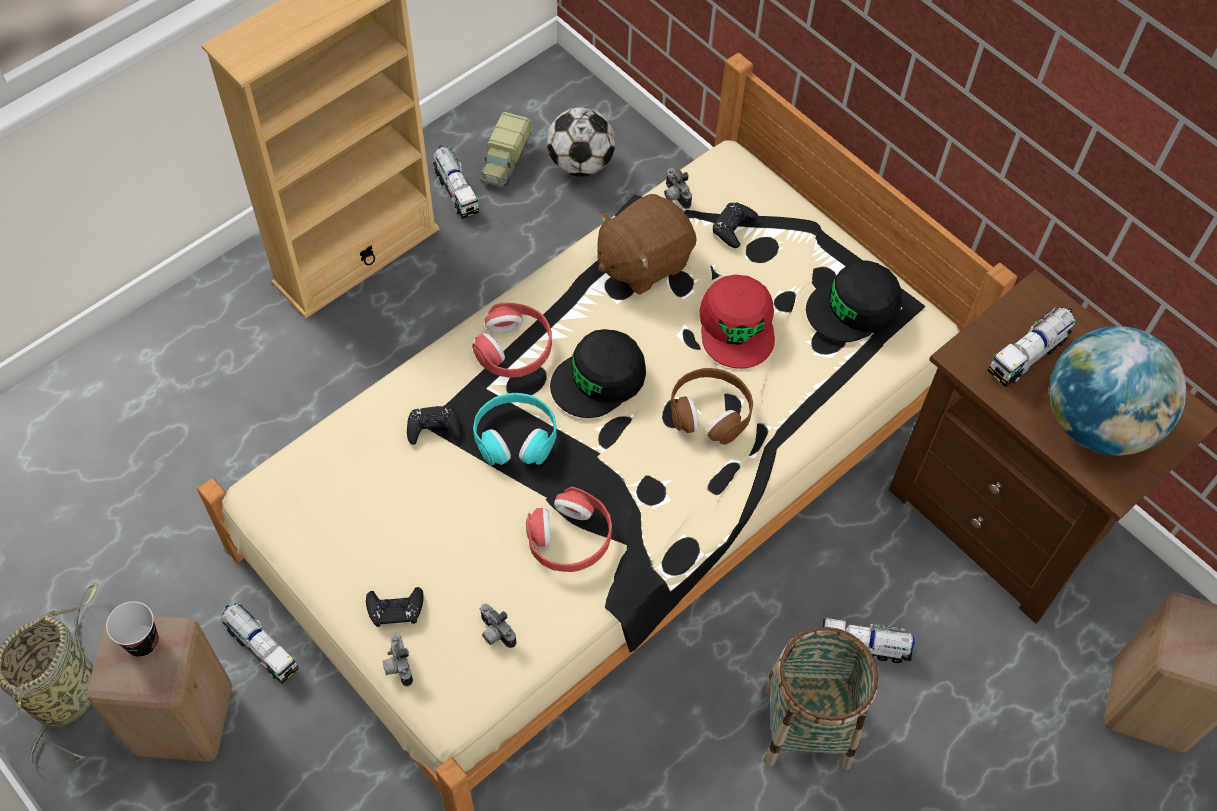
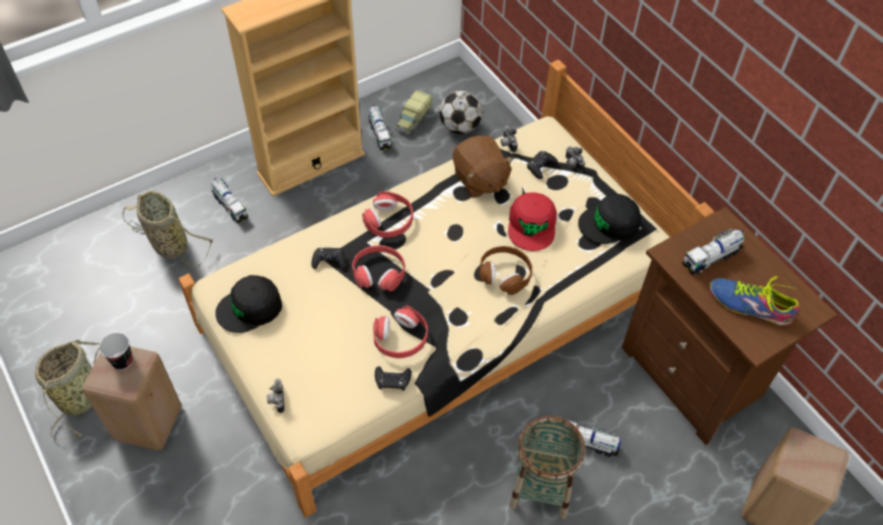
camera: 10 degrees right, 5 degrees down
toy truck [222,602,299,684] -> toy truck moved to [211,178,248,223]
black game controller [366,587,424,627] -> black game controller moved to [375,366,412,391]
turquoise headphones [473,393,557,465] -> red headphones [352,245,405,291]
camera [480,603,517,648] -> camera moved to [565,146,585,172]
black cap [550,329,646,418] -> black cap moved to [215,275,282,333]
brown plush toy [597,194,697,295] -> brown plush toy turned 90 degrees counterclockwise [453,136,514,198]
globe [1050,326,1186,456] -> shoe [709,276,800,325]
none -> basket [122,191,213,267]

